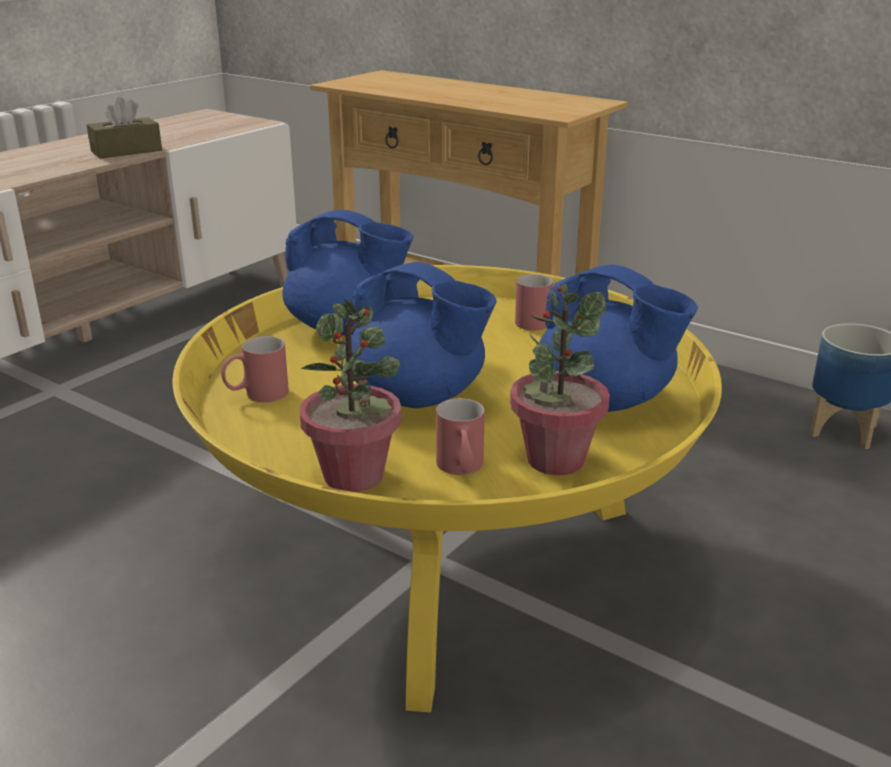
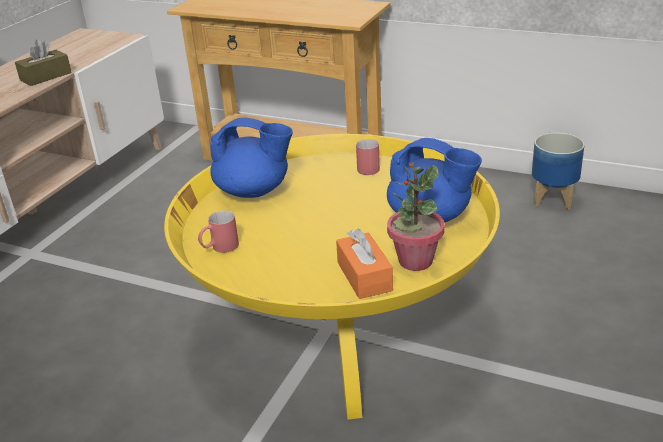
camera: 10 degrees left, 5 degrees up
potted plant [299,300,402,492] -> none
blue teapot [345,262,497,408] -> none
red mug [436,398,485,475] -> orange tissue box [336,228,393,299]

